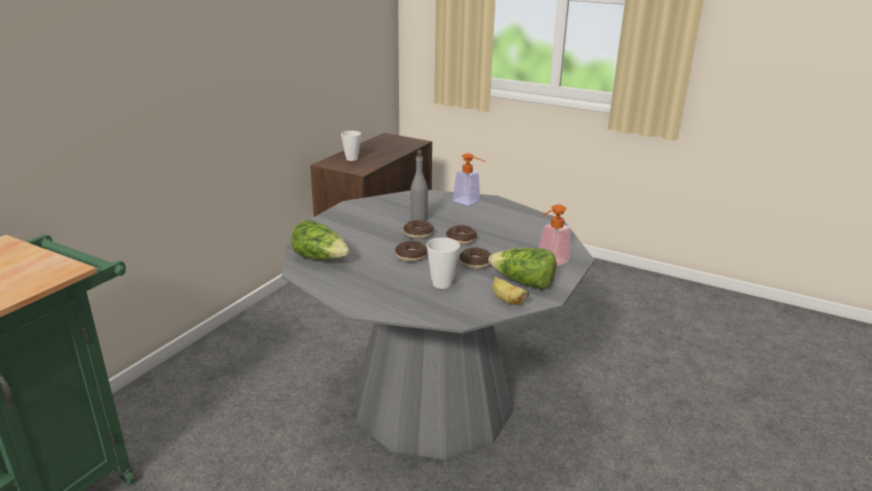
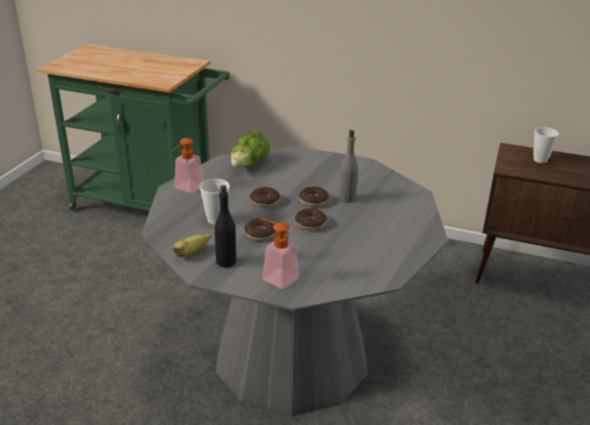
camera: 80 degrees right, 5 degrees up
soap dispenser [453,153,485,205] -> soap dispenser moved to [172,138,204,193]
lettuce [488,248,556,290] -> black bottle [215,185,236,267]

